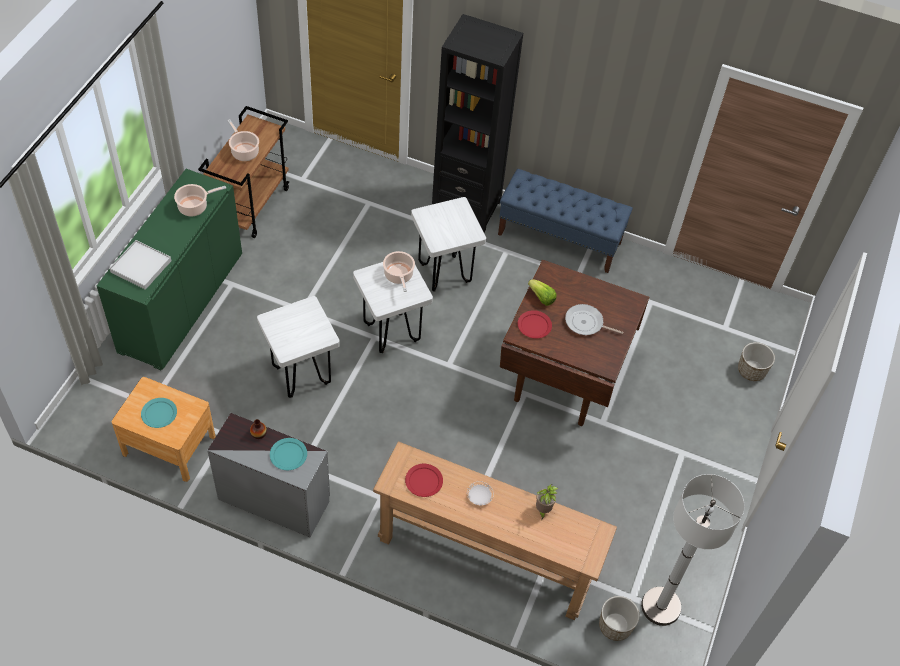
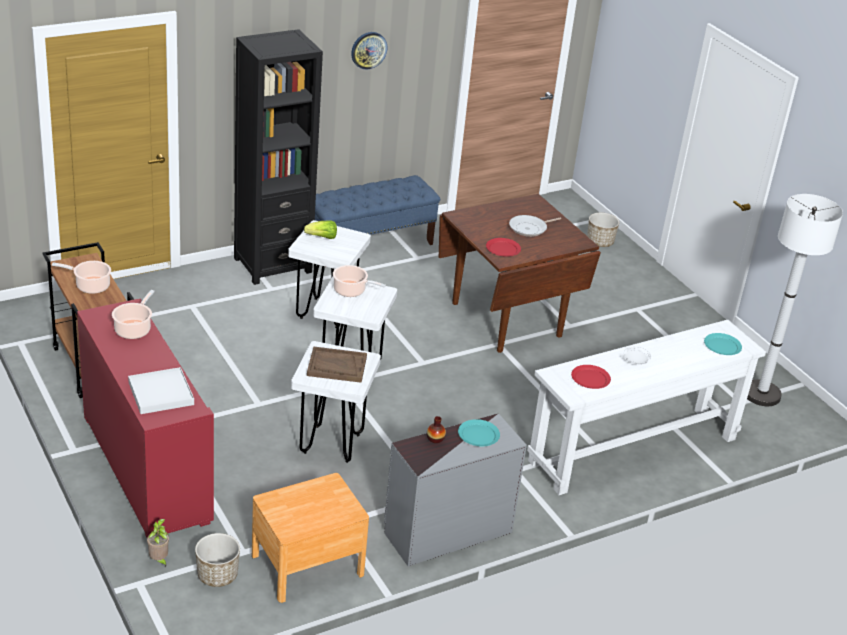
camera: 50 degrees left, 20 degrees down
green cabinet [97,169,242,370] -> red cabinet [77,299,214,537]
turquoise plate [141,398,177,428] -> turquoise plate moved to [704,333,742,355]
brown console table [373,441,617,620] -> white console table [527,319,766,495]
lettuce [528,279,557,306] -> lettuce moved to [304,220,337,239]
potted plant [536,484,558,519] -> potted plant moved to [147,519,170,567]
planter [599,596,639,641] -> planter moved to [195,533,240,587]
none -> brown tray [307,347,367,383]
none -> wall clock [351,32,387,69]

